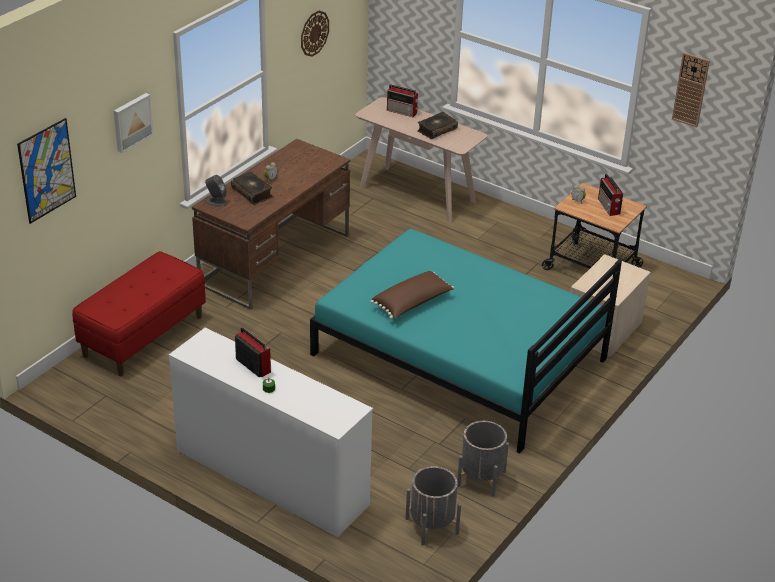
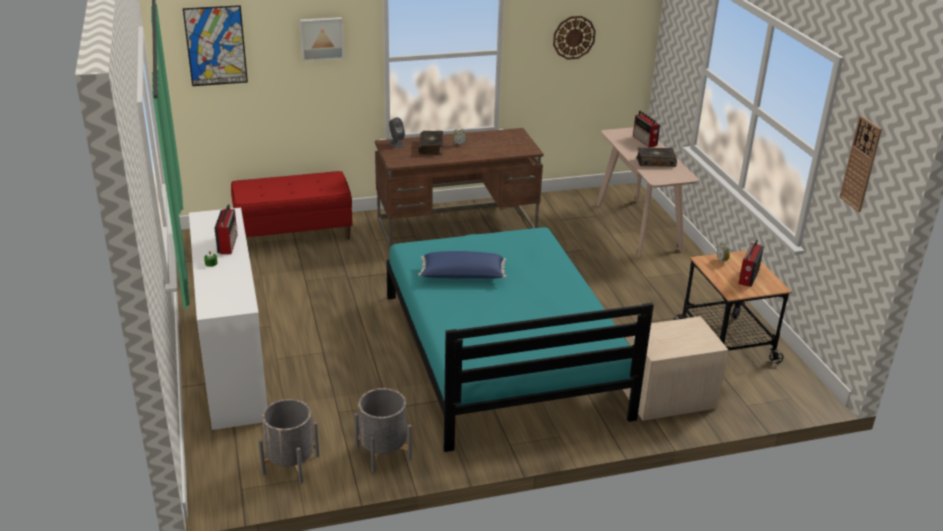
camera: 40 degrees right, 5 degrees down
brown pillow [370,271,454,319] -> blue pillow [418,251,507,279]

